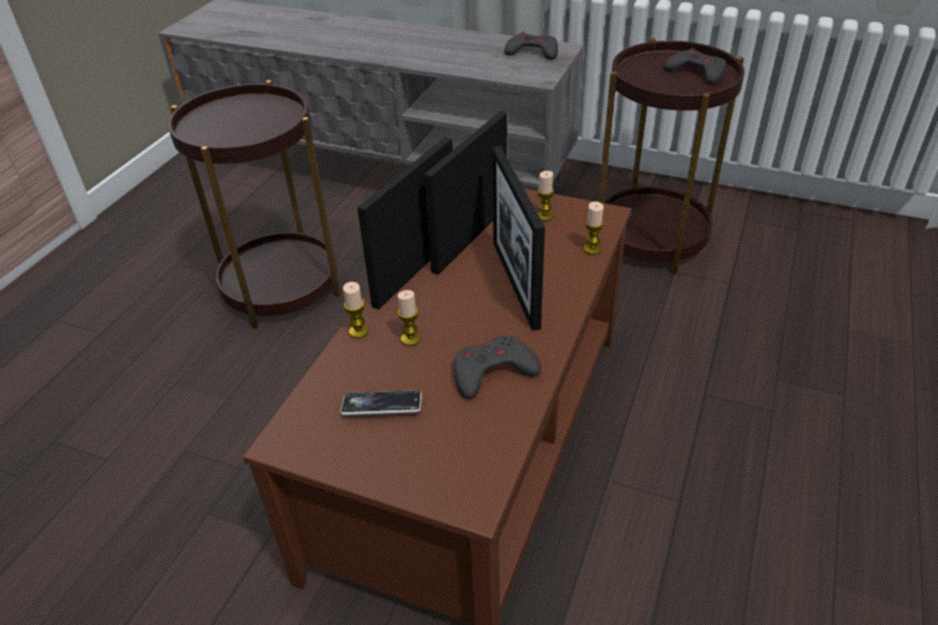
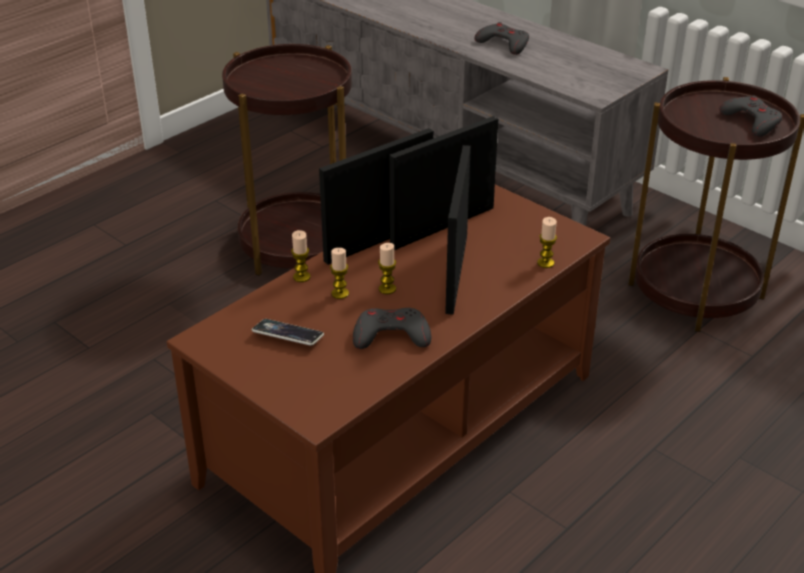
camera: 20 degrees right, 5 degrees down
grey game controller [504,32,558,60] -> grey game controller moved to [475,22,529,55]
candle [537,171,554,221] -> candle moved to [378,243,396,294]

